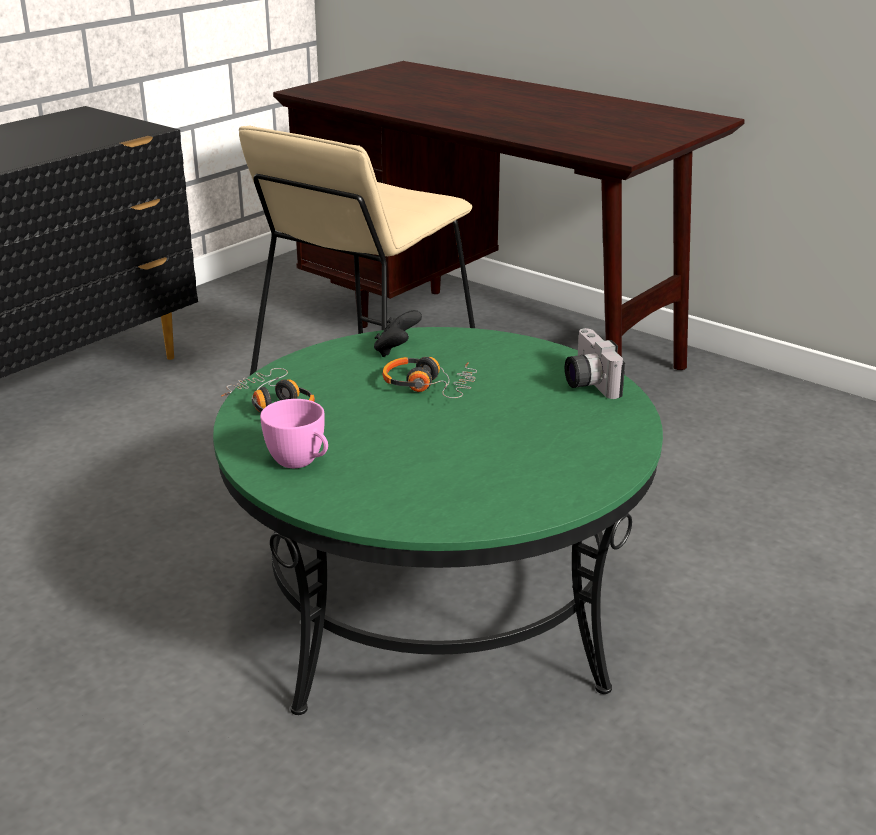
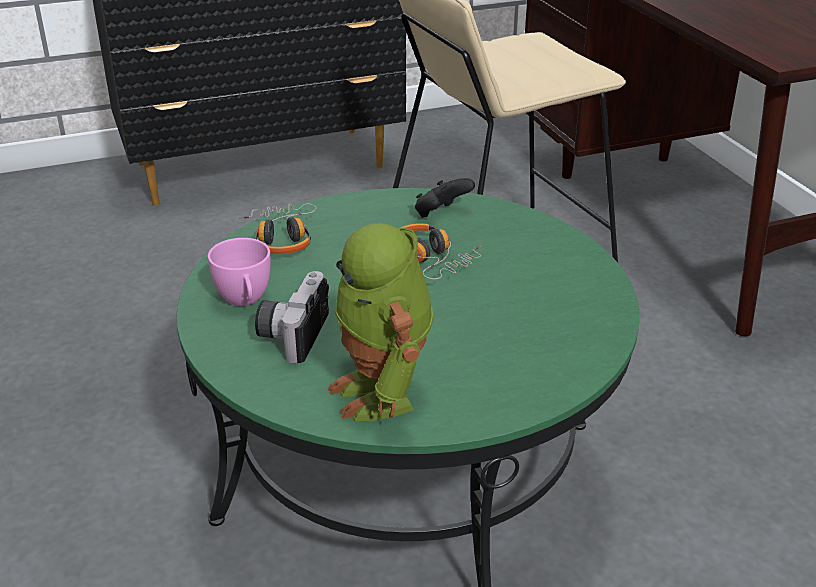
camera: 30 degrees right, 5 degrees up
camera [565,328,625,399] -> camera moved to [255,271,329,363]
none -> toy robot [328,223,433,421]

